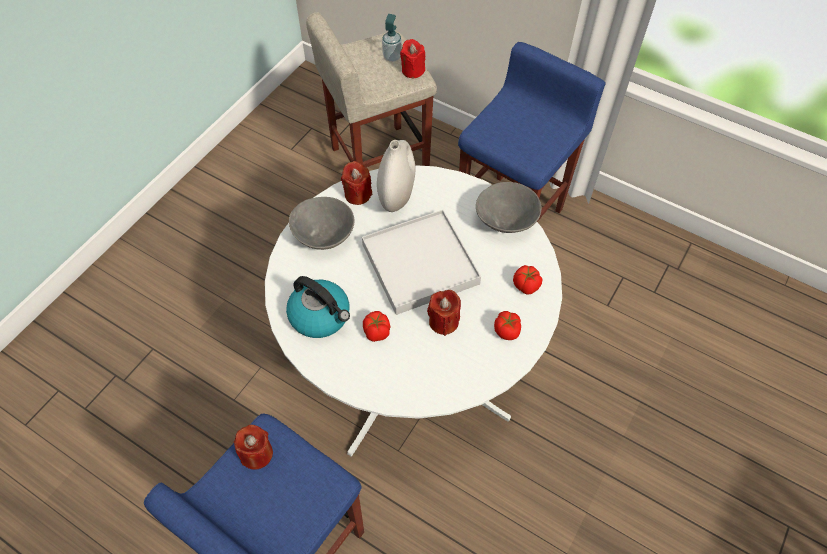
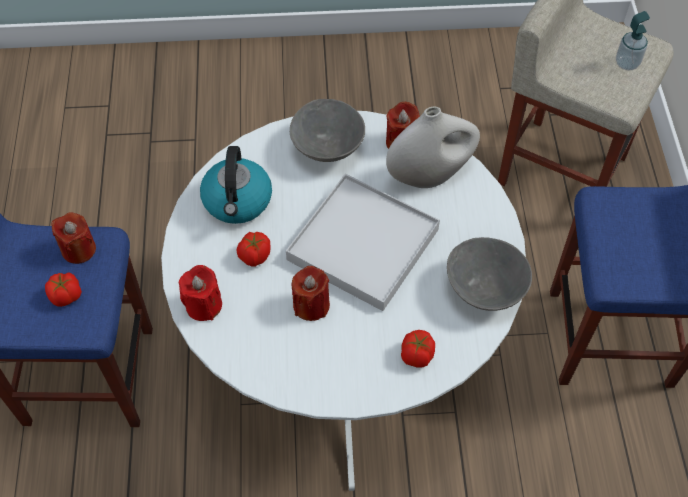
camera: 55 degrees right, 0 degrees up
red candle [400,39,426,78] -> red candle moved to [179,265,222,321]
tomato [494,311,521,340] -> tomato moved to [45,272,82,307]

